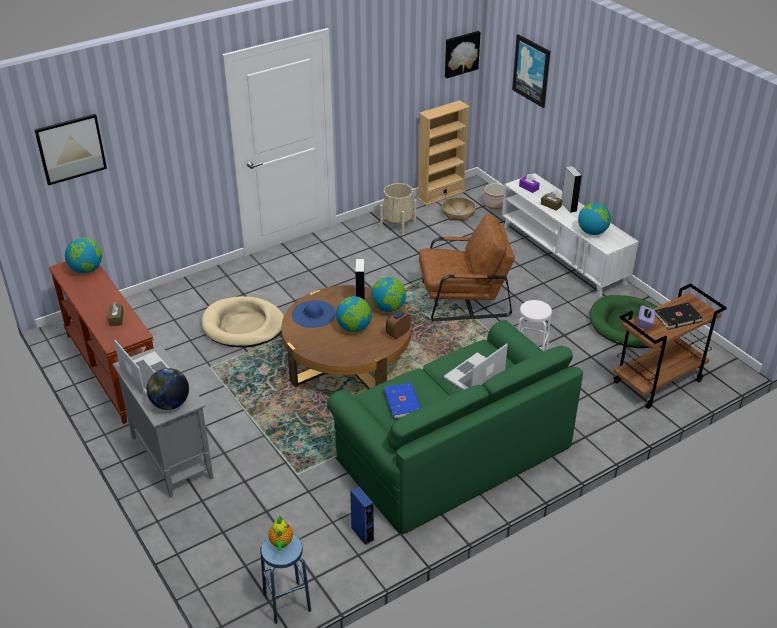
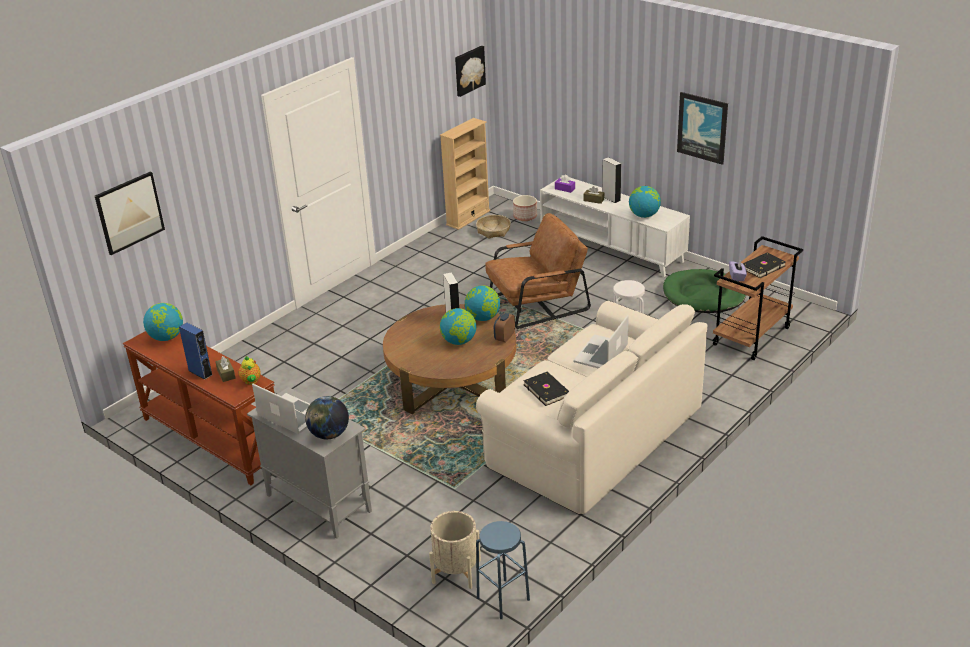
camera: 15 degrees left, 5 degrees down
beige dog bed [202,296,284,348] -> none
teapot [268,516,293,551] -> teapot moved to [239,356,261,385]
blue hat [292,300,336,328] -> none
green sofa [327,320,583,534] -> beige sofa [476,301,707,514]
blue speaker [350,487,374,545] -> blue speaker moved to [179,323,212,380]
beige planter [380,183,416,235] -> beige planter moved to [429,511,481,589]
blue book [384,383,421,419] -> black book [523,372,569,406]
picture [512,34,550,108] -> picture moved to [677,92,728,165]

